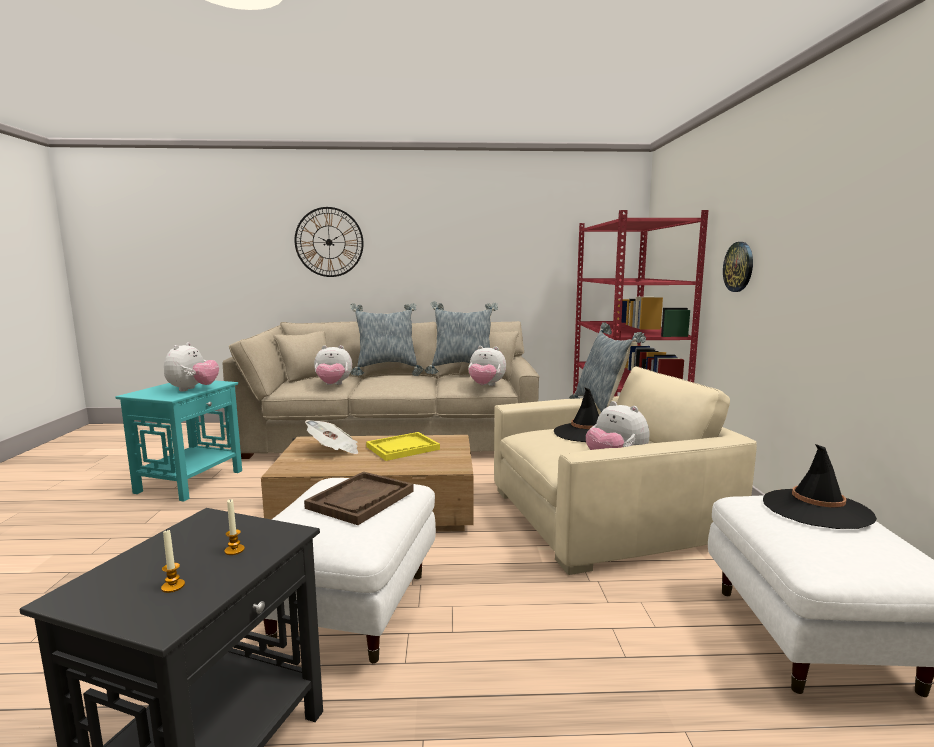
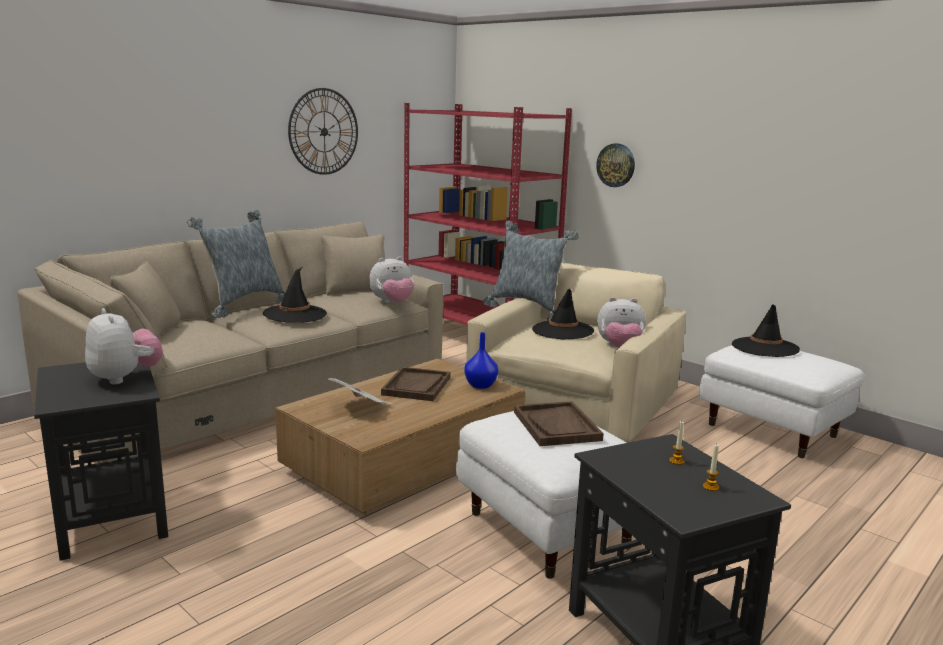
camera: 45 degrees left, 5 degrees up
turquoise side table [115,380,242,502] -> black side table [34,362,168,561]
wall clock [295,207,364,277] -> wall clock moved to [288,88,358,175]
plush toy [314,345,352,385] -> none
yellow tray [366,432,440,461] -> brown tray [381,367,450,401]
pillow [424,301,498,374] -> none
none -> black hat [263,267,327,323]
none -> blue vase [464,332,498,389]

